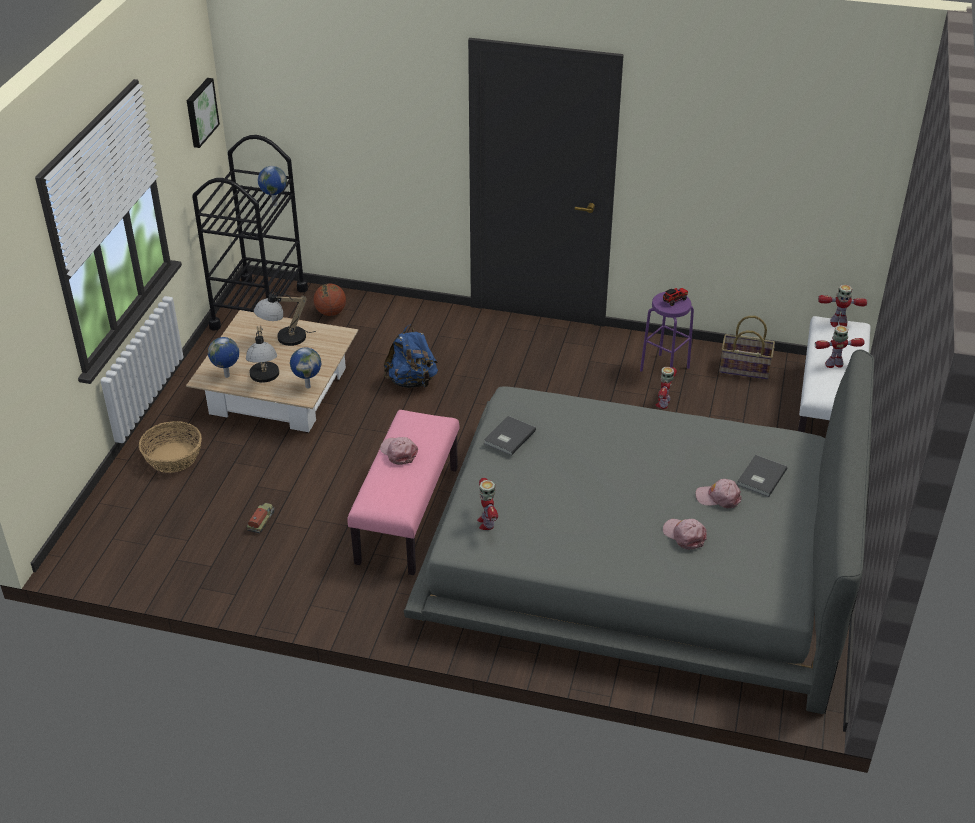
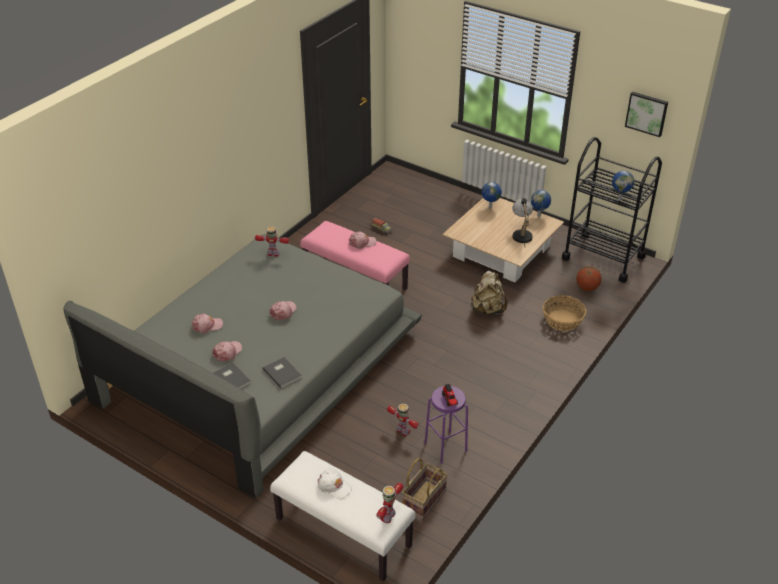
camera: 110 degrees right, 0 degrees up
basket [139,421,202,473] -> basket moved to [543,295,586,331]
table lamp [246,326,279,383] -> none
globe [290,347,321,388] -> globe moved to [531,190,551,217]
blue backpack [384,325,438,388] -> beige backpack [471,271,507,315]
grey book [484,416,536,456] -> grey book moved to [263,357,302,389]
toy robot [815,325,865,368] -> white cap [318,468,352,499]
none -> pink cap [269,301,297,320]

